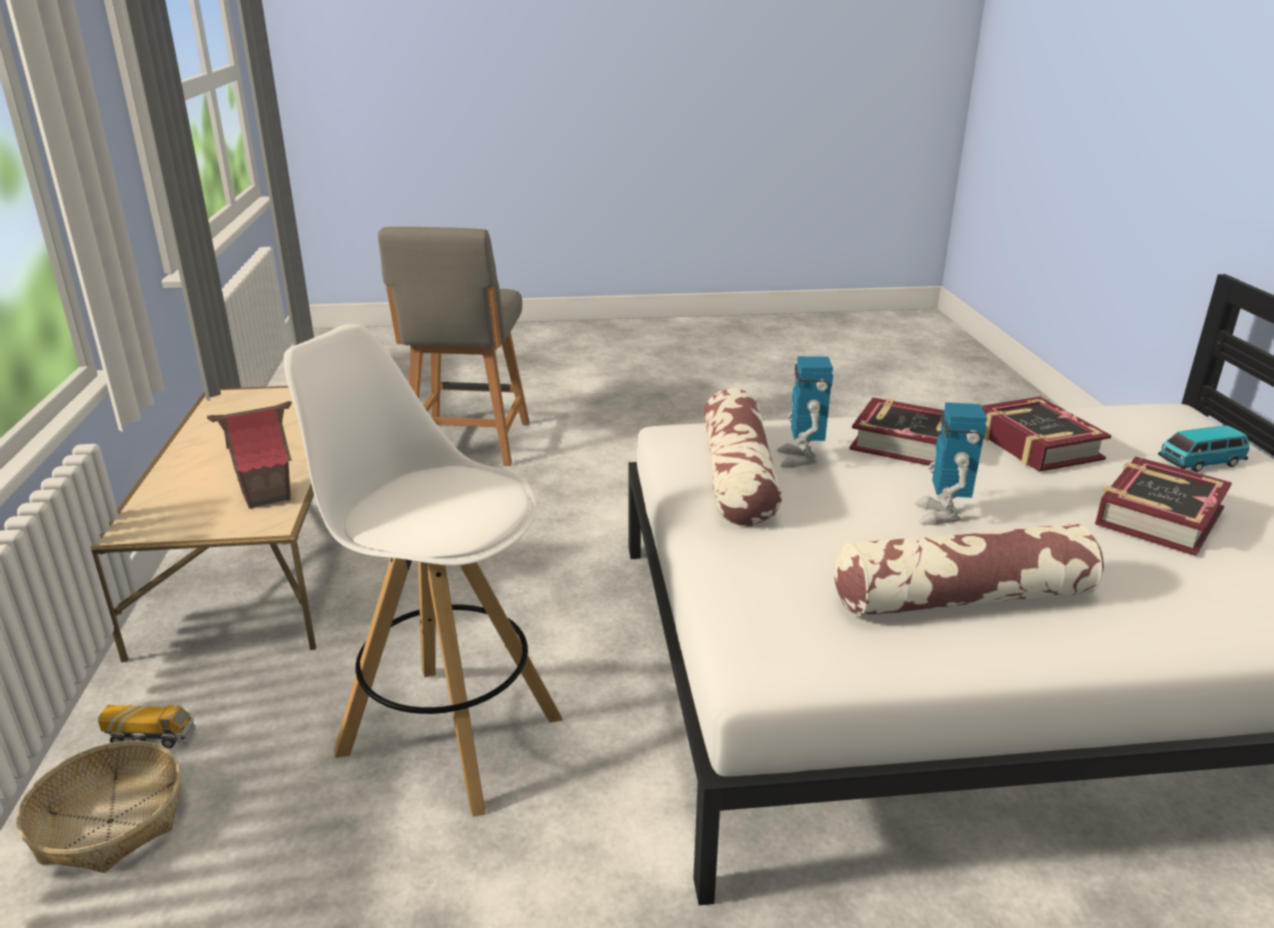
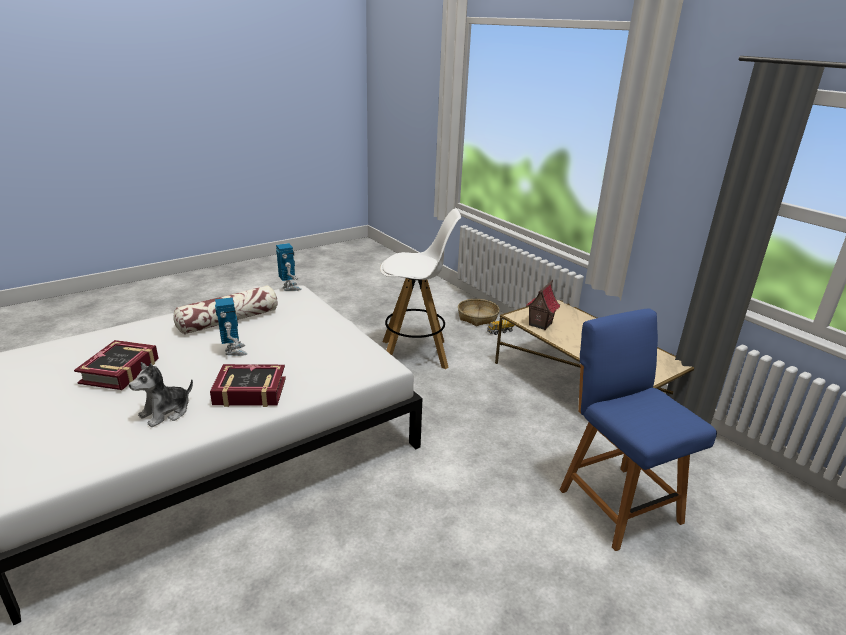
camera: 150 degrees right, 0 degrees up
grey chair [378,227,529,466] -> blue chair [560,308,717,551]
pillow [704,388,782,527] -> none
toy robot [777,356,833,468] -> toy robot moved to [276,243,302,291]
book [982,397,1111,472] -> plush toy [129,362,193,427]
toy car [1158,425,1250,472] -> none

